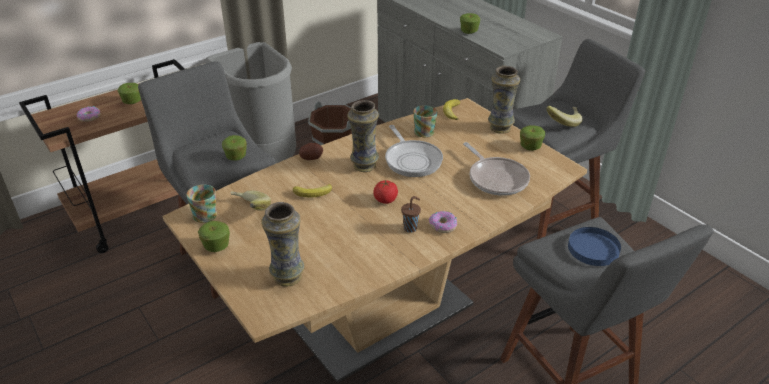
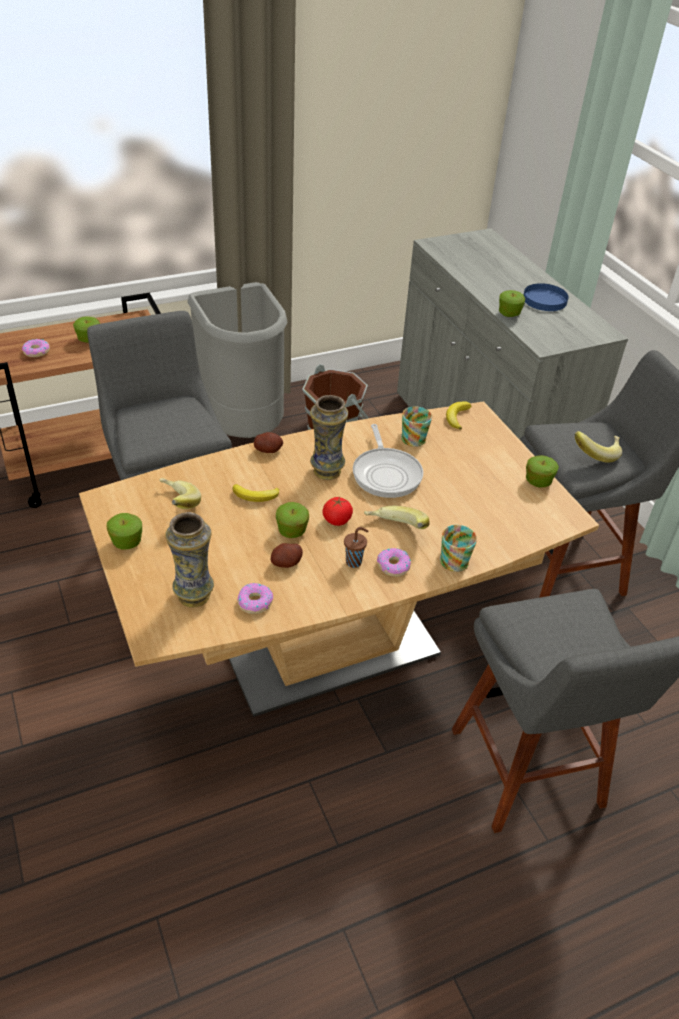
camera: 10 degrees right, 5 degrees up
mug [186,185,217,223] -> mug moved to [440,525,477,572]
apple [222,135,247,160] -> apple moved to [276,502,309,538]
frying pan [463,142,530,196] -> none
vase [488,66,520,134] -> none
blue plate [568,227,621,266] -> blue plate moved to [524,283,568,311]
none -> donut [237,583,273,614]
none -> potato [271,543,303,568]
none -> banana [364,506,429,529]

